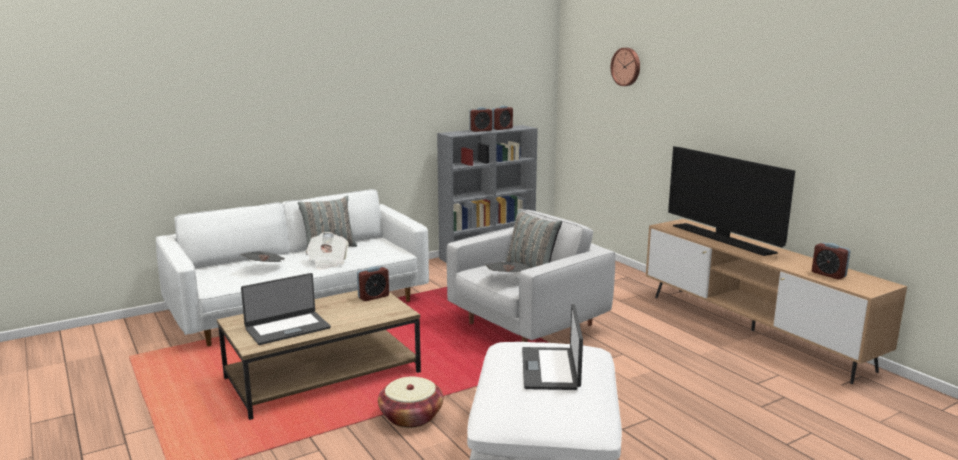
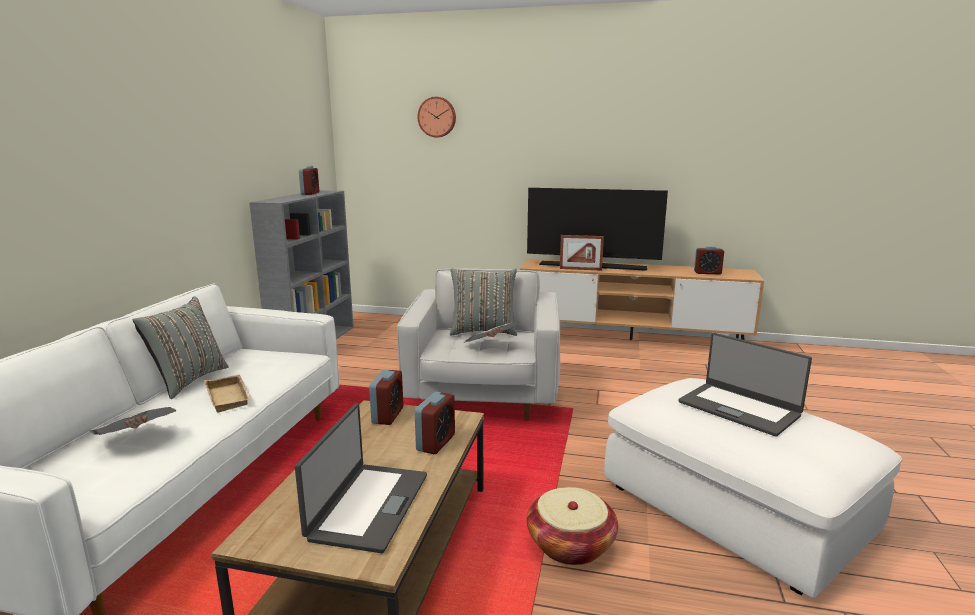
camera: 45 degrees left, 0 degrees up
newspaper [306,232,349,270] -> beige tray [204,374,252,413]
alarm clock [469,107,492,132] -> alarm clock moved to [414,392,455,454]
none -> picture frame [560,235,604,271]

